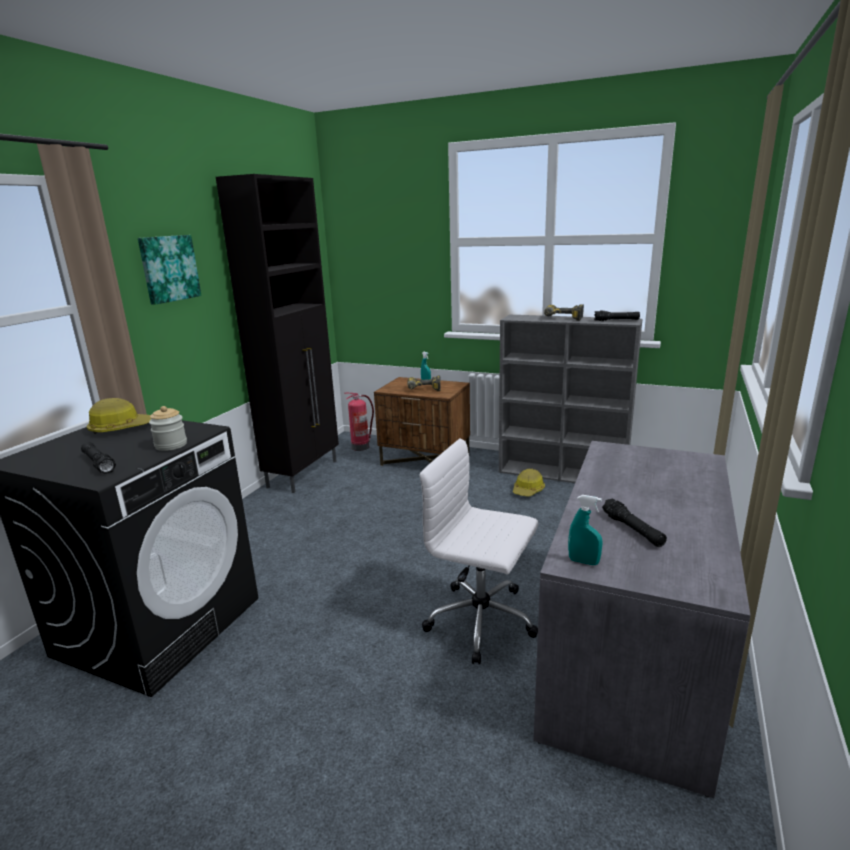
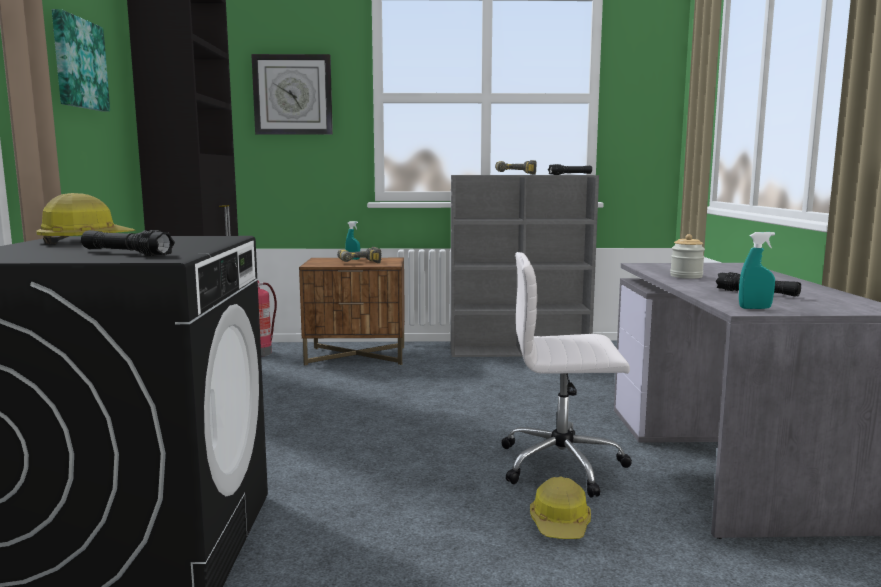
camera: 25 degrees left, 10 degrees down
jar [149,406,187,451] -> jar moved to [670,234,705,279]
hard hat [513,469,545,497] -> hard hat moved to [530,476,591,539]
none -> wall clock [251,54,333,135]

